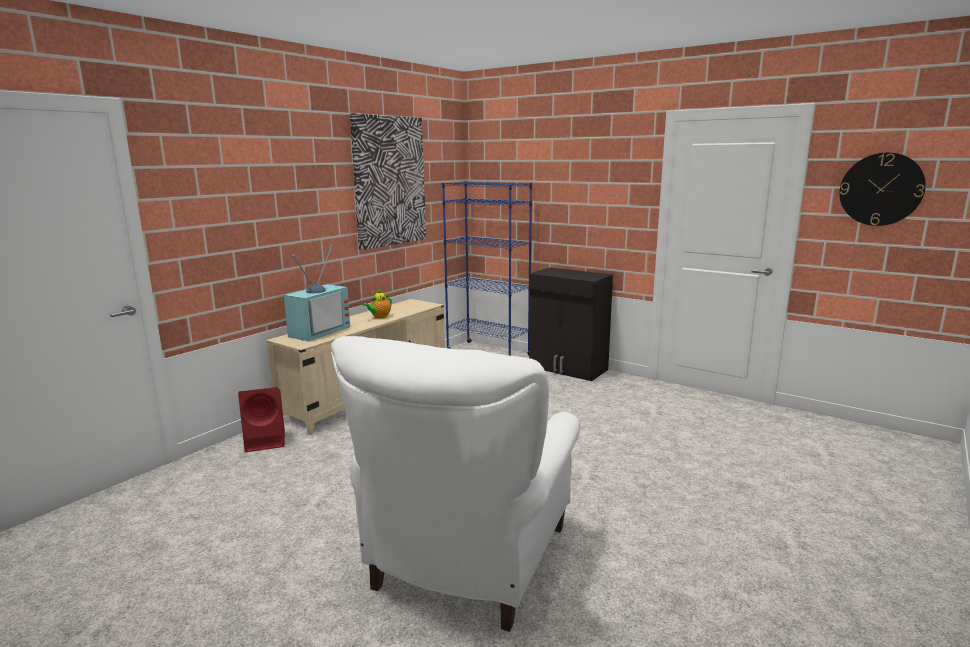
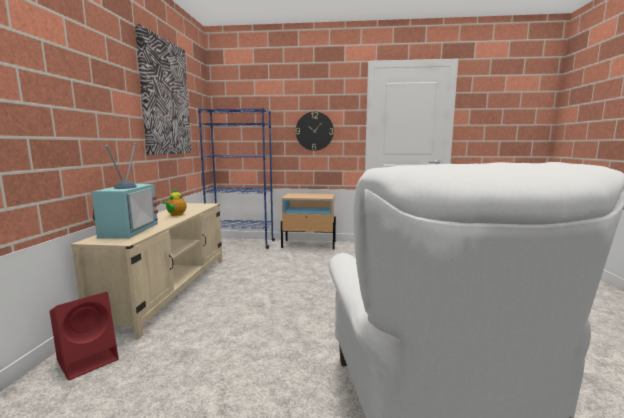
camera: 30 degrees left, 5 degrees down
black cabinet [529,267,613,381] -> beige nightstand [281,193,336,250]
wall clock [839,152,926,226] -> wall clock moved to [296,112,334,151]

